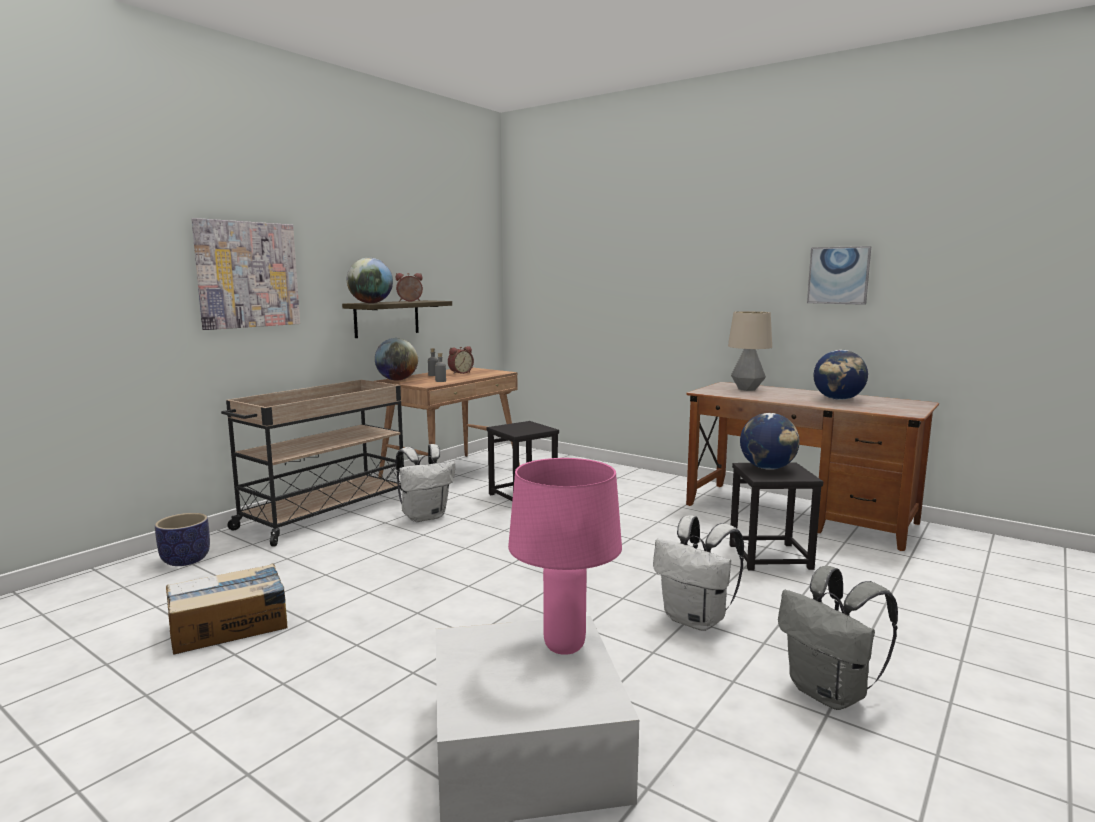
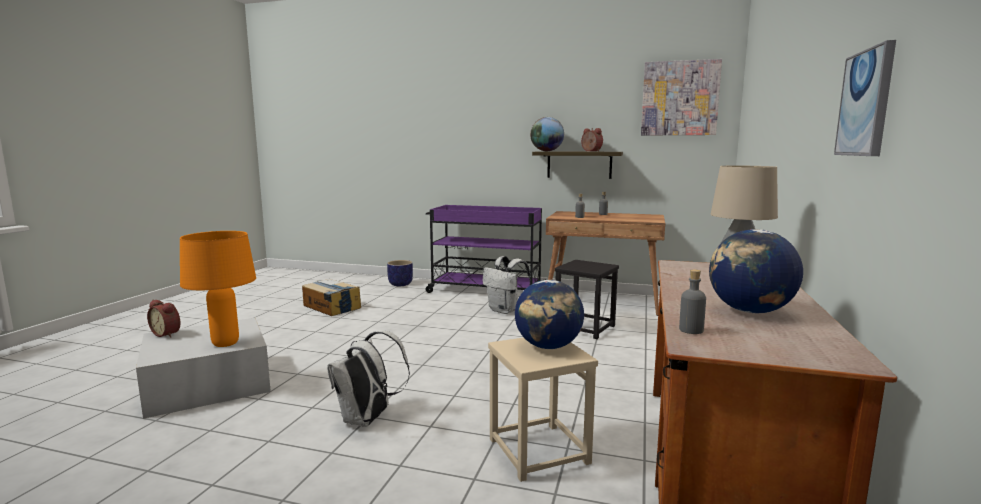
camera: 70 degrees right, 0 degrees up
picture [191,218,300,330] -> picture moved to [641,59,722,136]
beige cart [221,380,404,546] -> purple cart [426,205,547,293]
globe [375,338,418,381] -> none
alarm clock [448,346,474,374] -> alarm clock moved to [147,300,180,337]
pink table lamp [508,458,622,655] -> orange table lamp [180,231,256,347]
black stool [729,462,823,571] -> beige stool [488,338,598,482]
grey backpack [778,566,898,710] -> none
none -> grey bottle [679,269,706,334]

